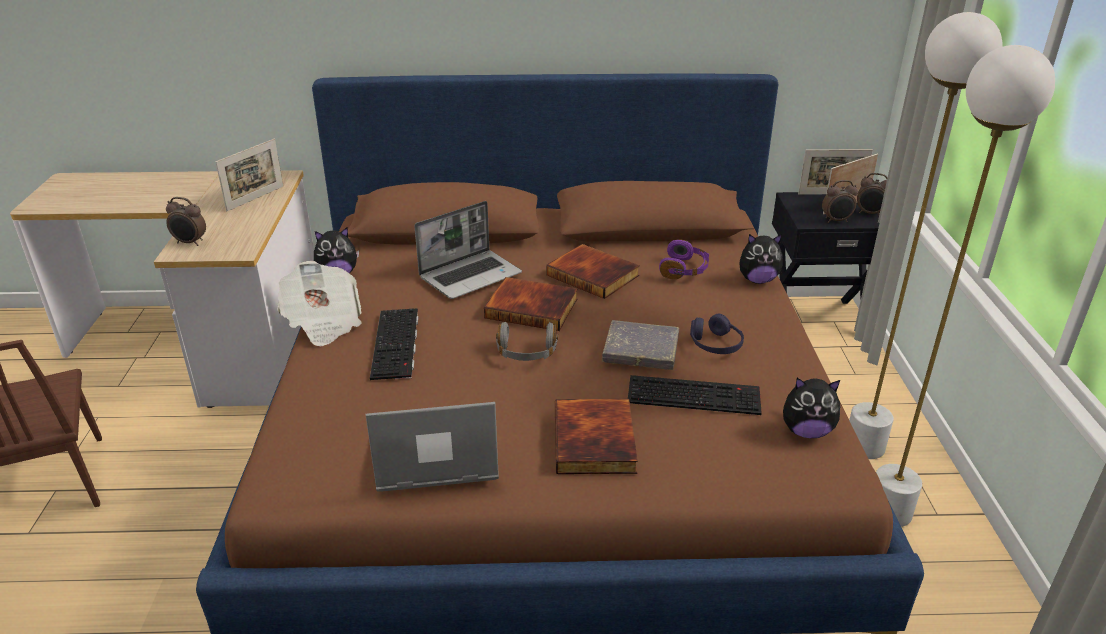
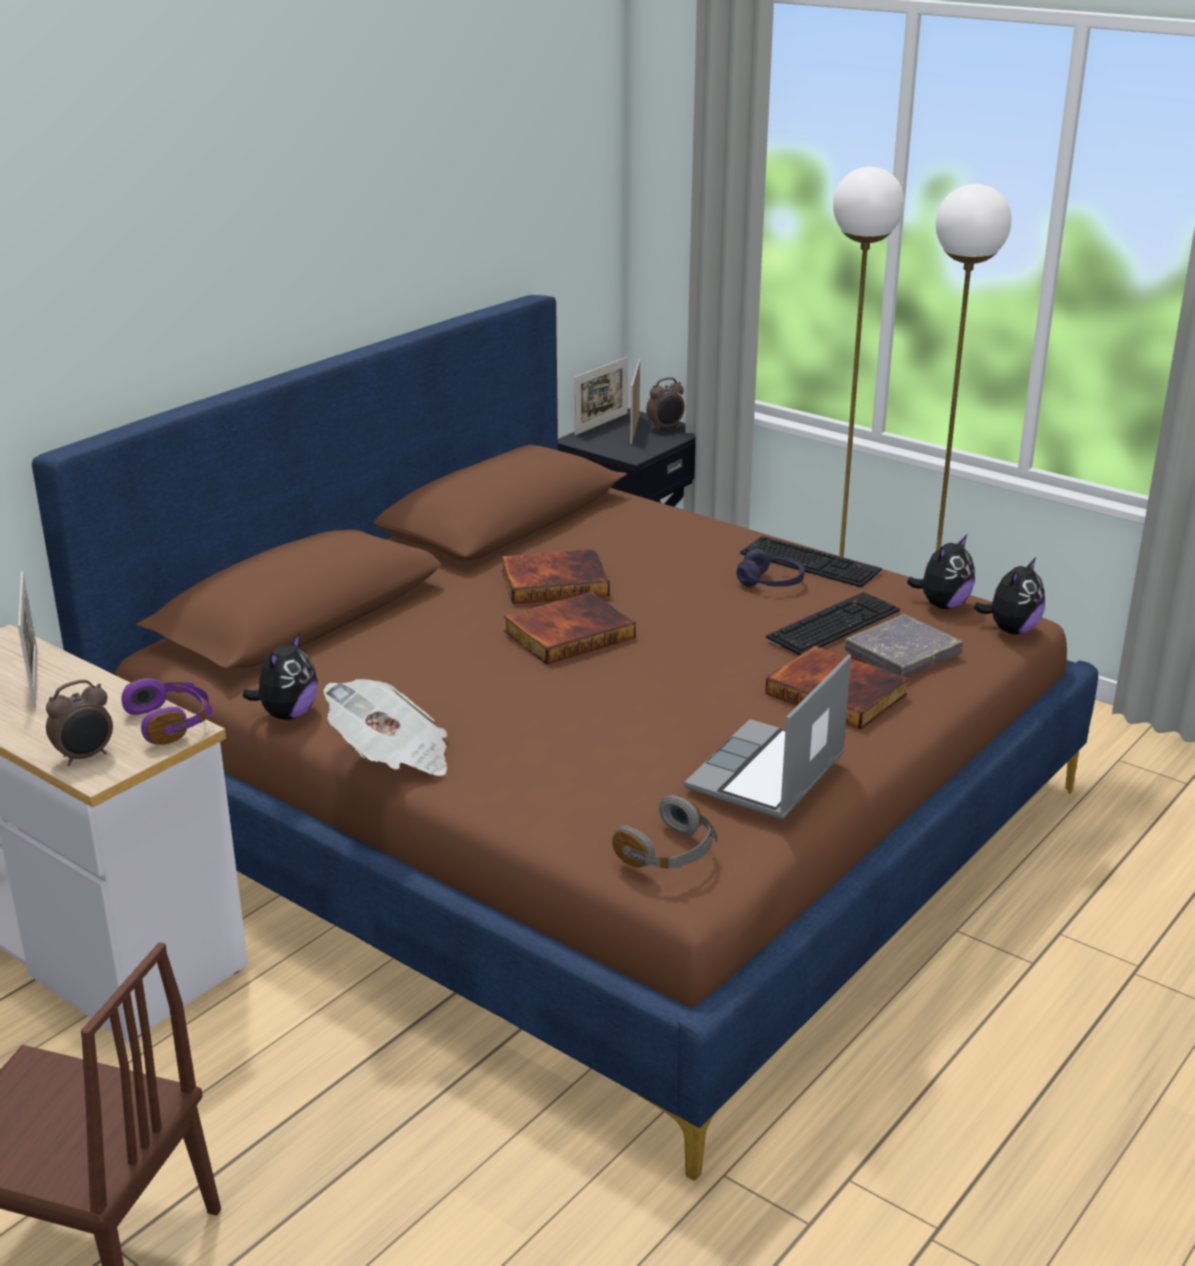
camera: 50 degrees left, 5 degrees down
keyboard [370,309,418,380] -> keyboard moved to [740,536,882,587]
laptop [414,201,522,299] -> none
grey headphones [496,322,558,361] -> grey headphones moved to [612,795,718,869]
grey book [602,320,679,370] -> grey book moved to [844,614,963,678]
purple headphones [659,239,709,279] -> purple headphones moved to [121,678,213,745]
plush toy [739,234,783,284] -> plush toy moved to [974,557,1045,635]
alarm clock [822,180,858,223] -> none

